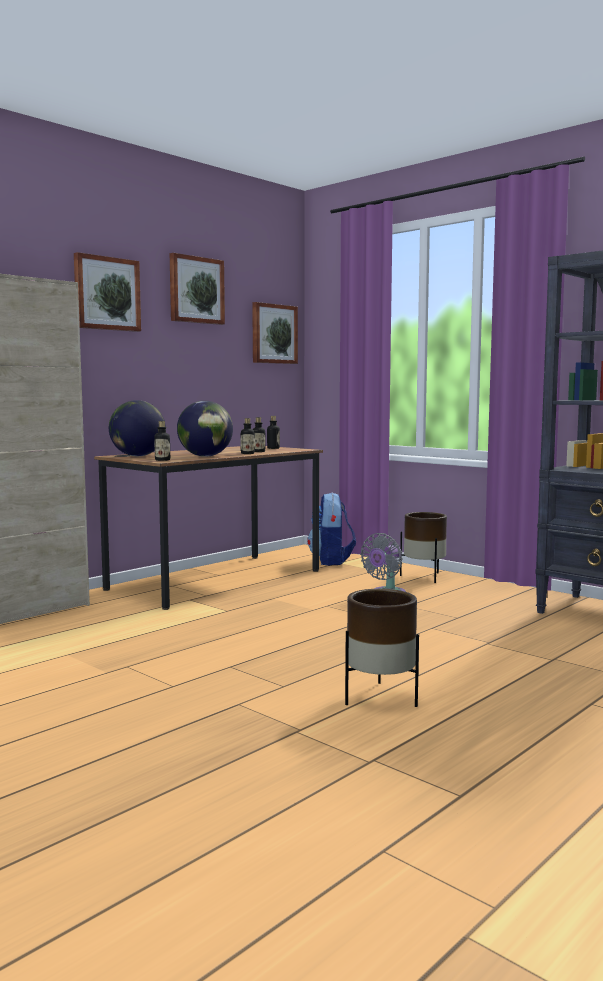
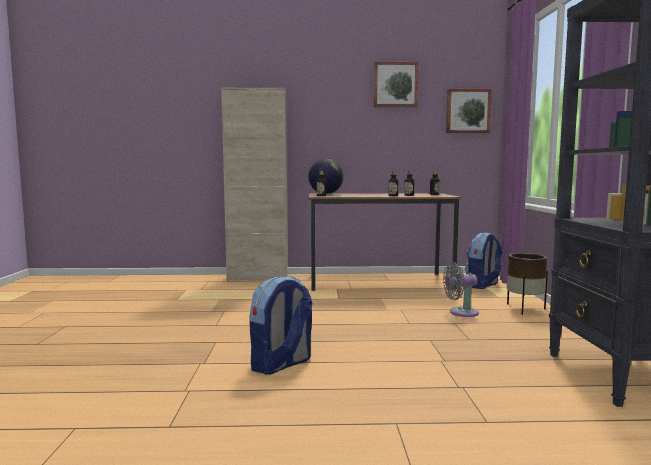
camera: 45 degrees right, 0 degrees up
picture [74,252,141,332] -> none
globe [177,401,233,457] -> none
brown planter [345,589,419,707] -> backpack [249,276,312,375]

